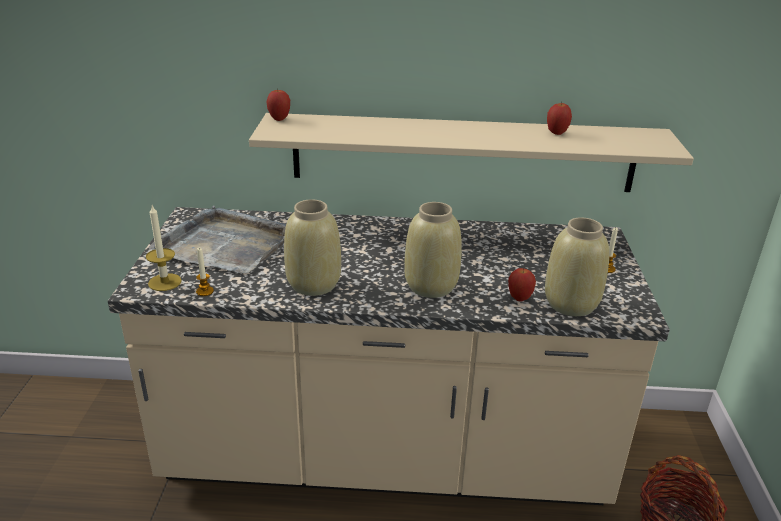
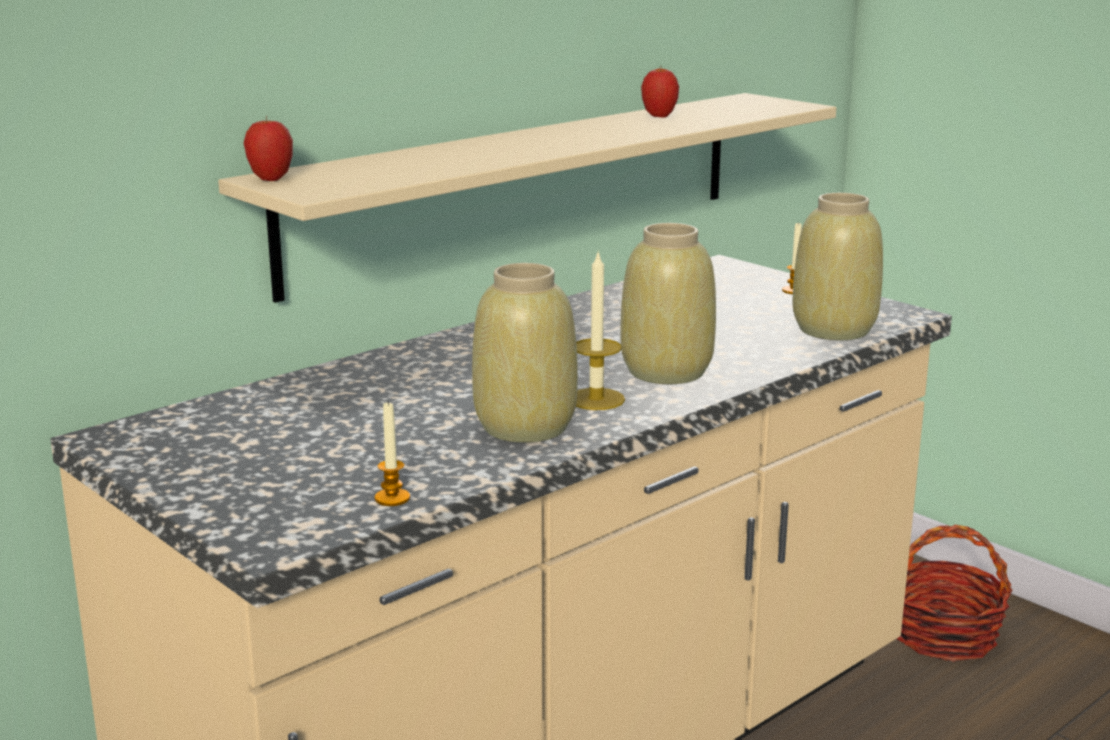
camera: 45 degrees left, 10 degrees down
candle [146,205,182,291] -> candle moved to [576,250,625,410]
grey tray [148,206,286,274] -> none
apple [508,268,536,302] -> none

